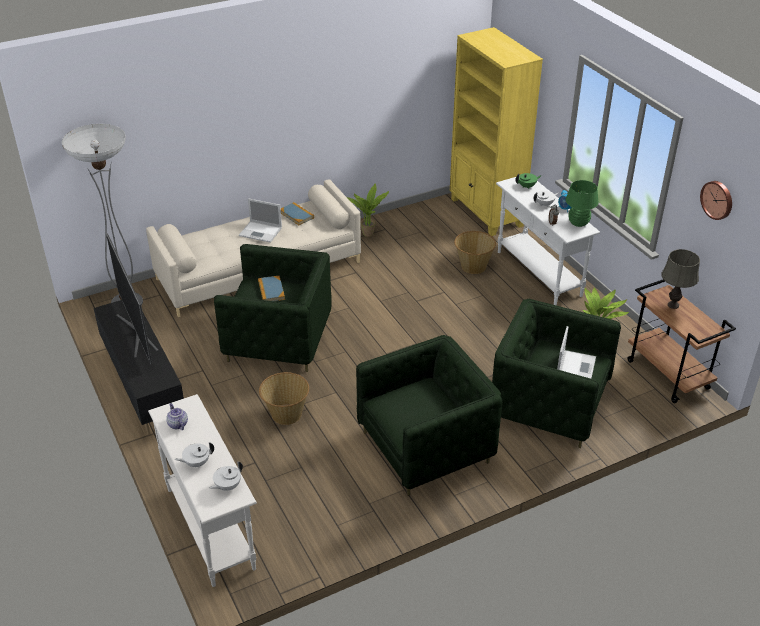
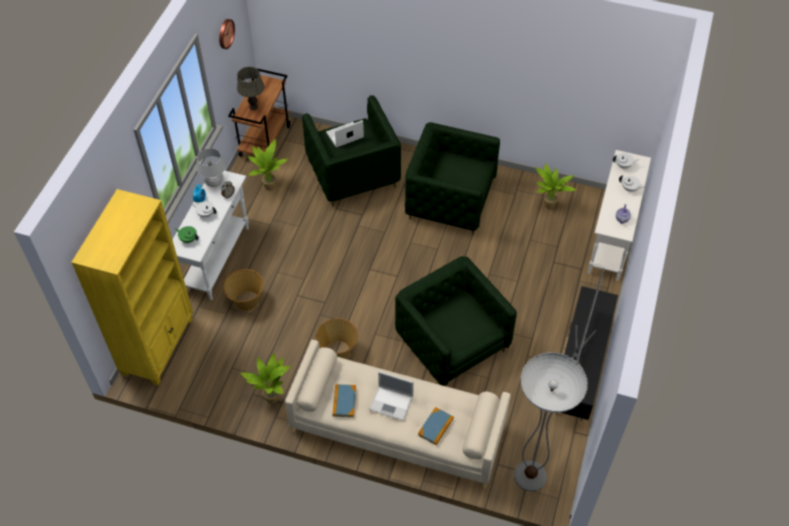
camera: 135 degrees left, 15 degrees up
laptop [239,198,282,243] -> laptop turned 135 degrees clockwise [369,371,414,421]
book [258,276,285,301] -> book moved to [418,407,454,445]
basket [259,372,309,425] -> basket moved to [316,319,358,359]
green table lamp [566,180,599,227] -> white table lamp [196,148,226,187]
none -> potted plant [535,163,577,209]

